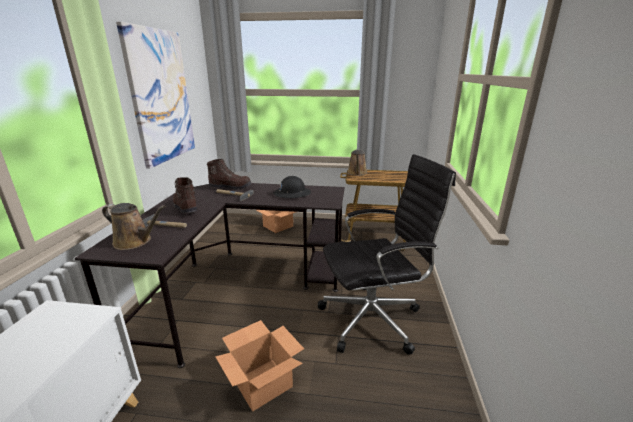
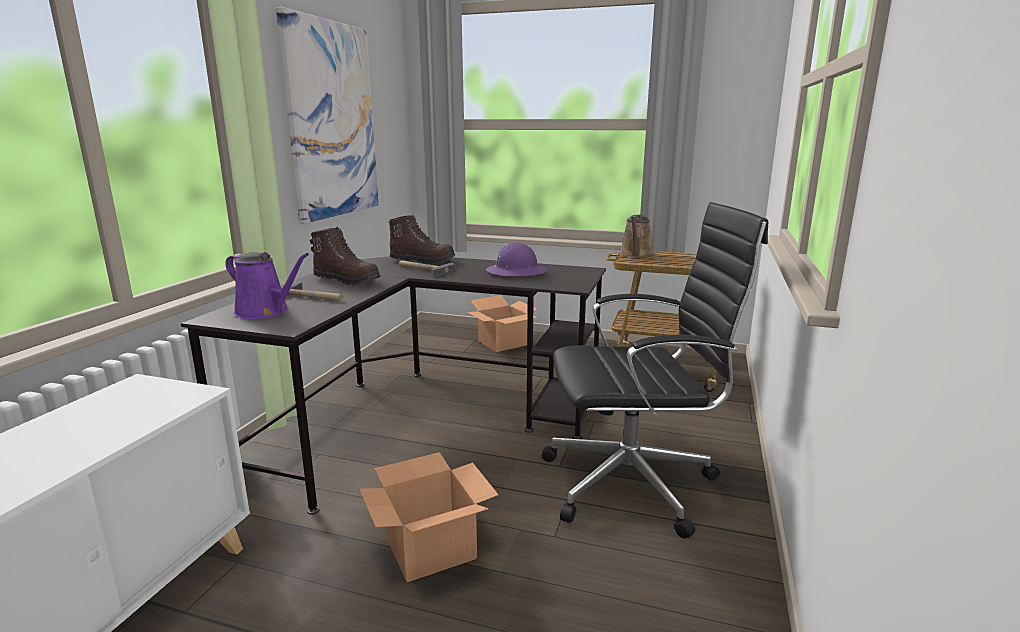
camera: 10 degrees right, 5 degrees down
brown watering can [102,203,166,250] -> purple watering can [225,252,309,319]
brown boot [173,177,197,214] -> brown boot turned 135 degrees clockwise [310,227,380,286]
black hard hat [274,176,311,198] -> purple hard hat [486,243,547,277]

